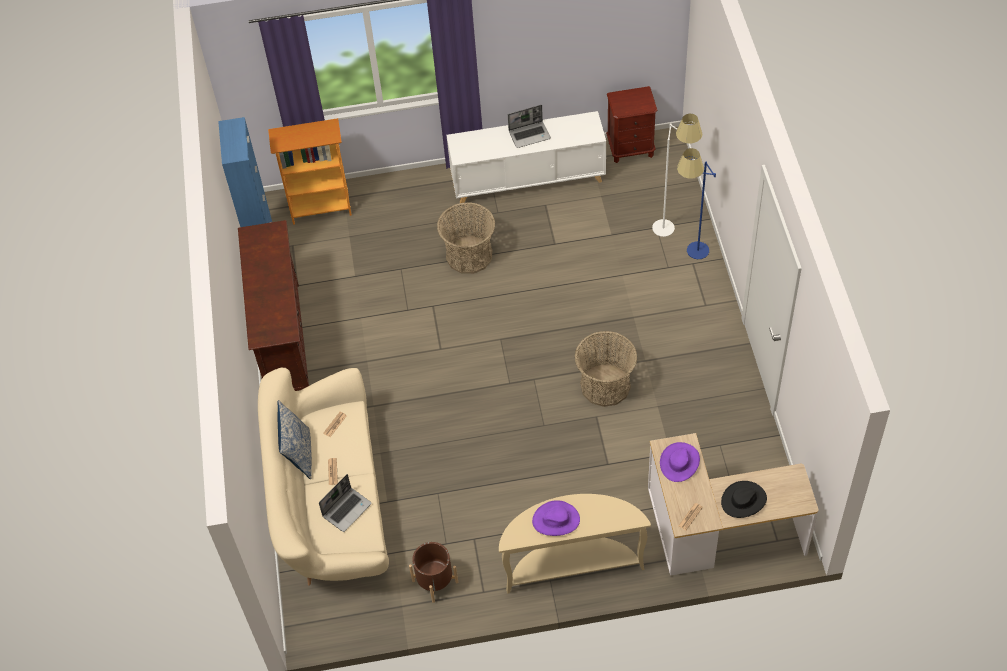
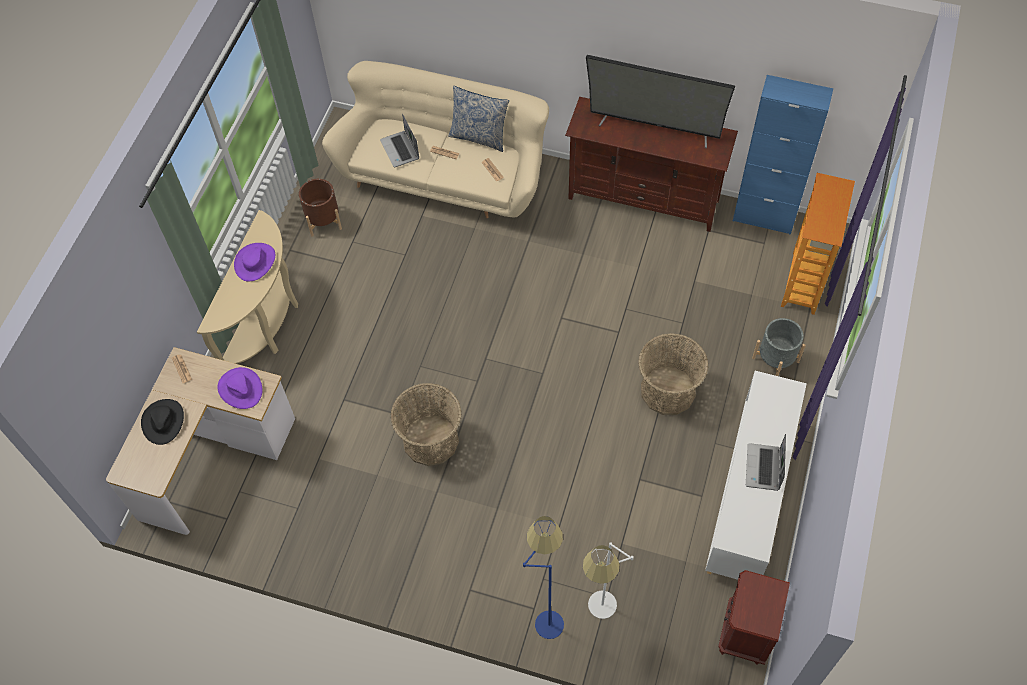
camera: 115 degrees right, 5 degrees up
none -> television [586,55,735,148]
none -> grey planter [752,318,806,376]

